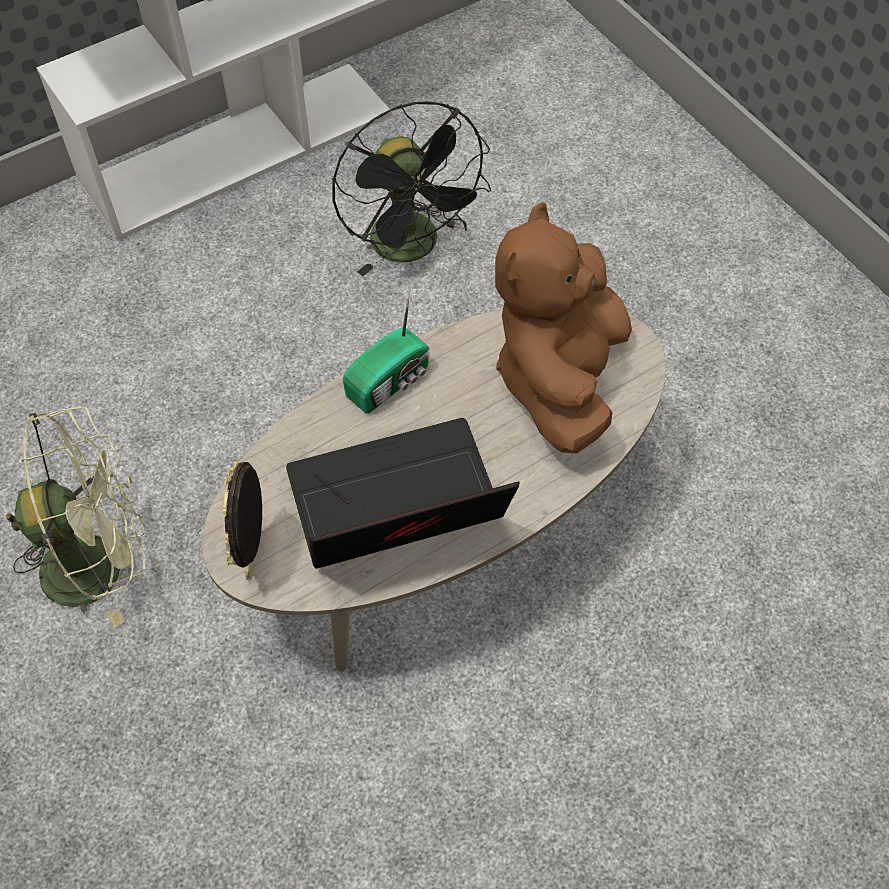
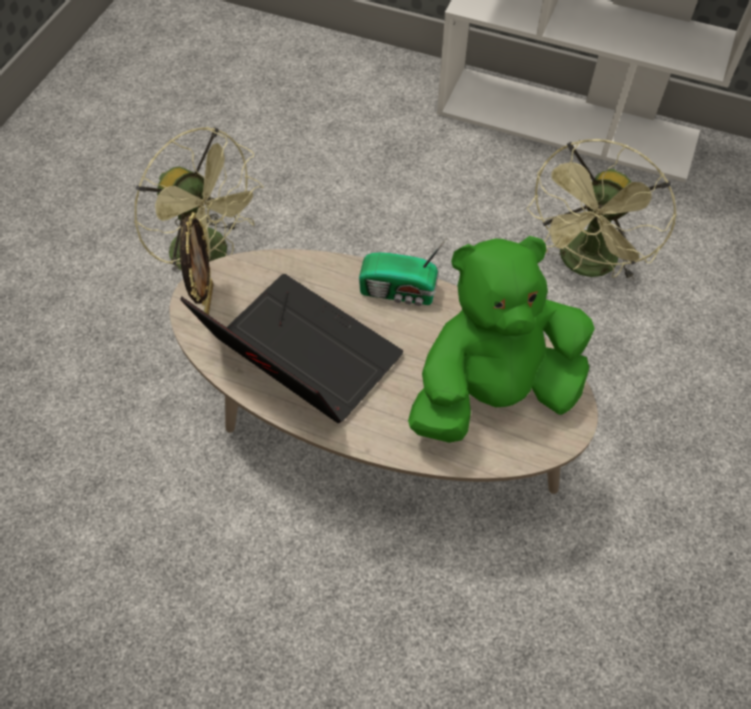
camera: 55 degrees right, 0 degrees up
picture frame [222,461,262,580] -> picture frame turned 120 degrees clockwise [179,212,213,315]
black fan [332,101,491,276] -> green fan [527,139,677,281]
brown plush toy [495,202,632,454] -> green plush toy [408,236,595,443]

